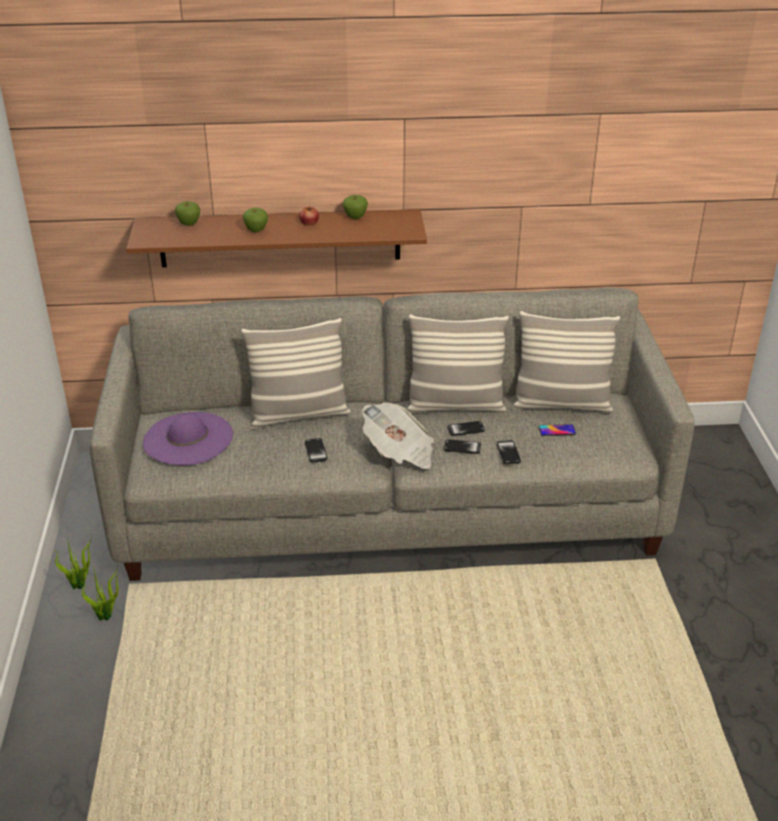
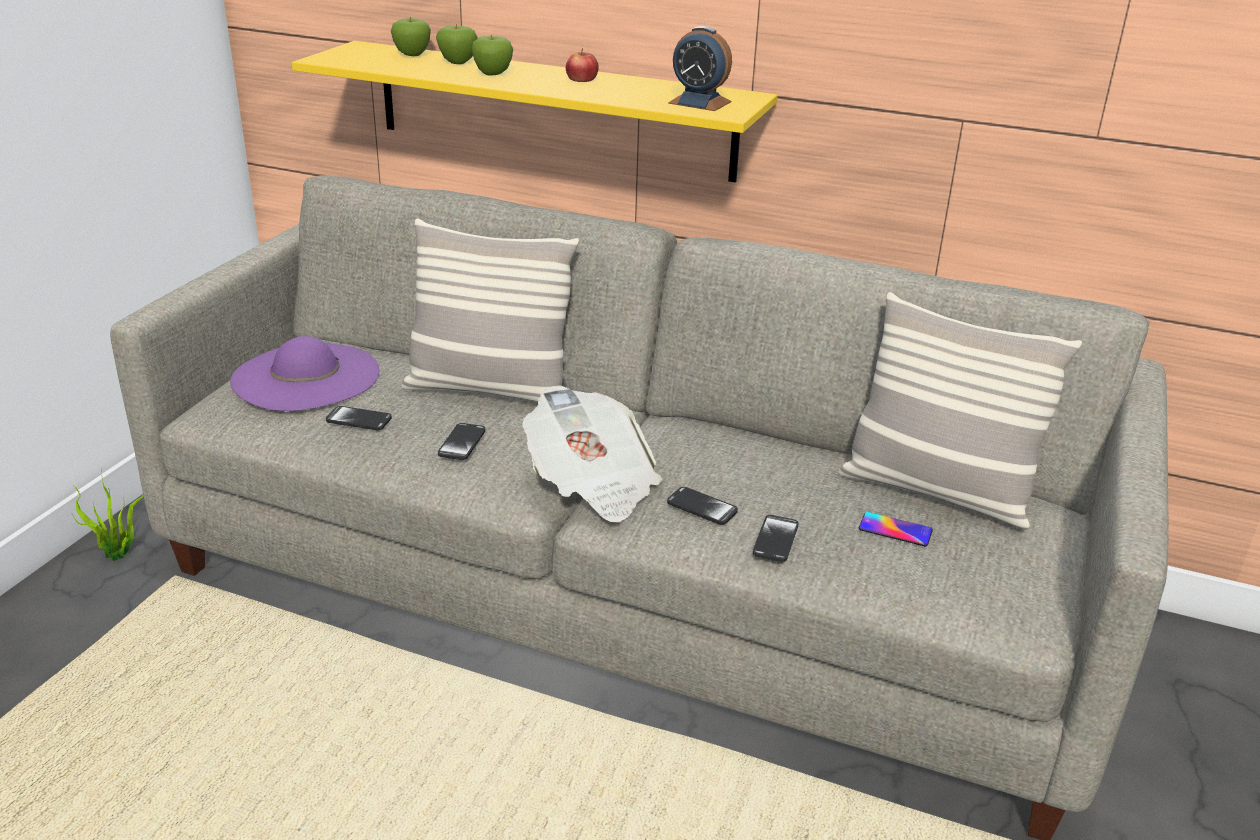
camera: 25 degrees right, 5 degrees down
potted plant [80,567,120,621] -> none
brown shelf [126,209,427,267] -> yellow shelf [292,41,778,183]
apple [343,195,368,219] -> apple moved to [436,24,478,64]
pillow [407,314,509,413] -> none
phone [448,421,485,436] -> phone moved to [326,406,392,430]
none -> alarm clock [668,26,732,111]

